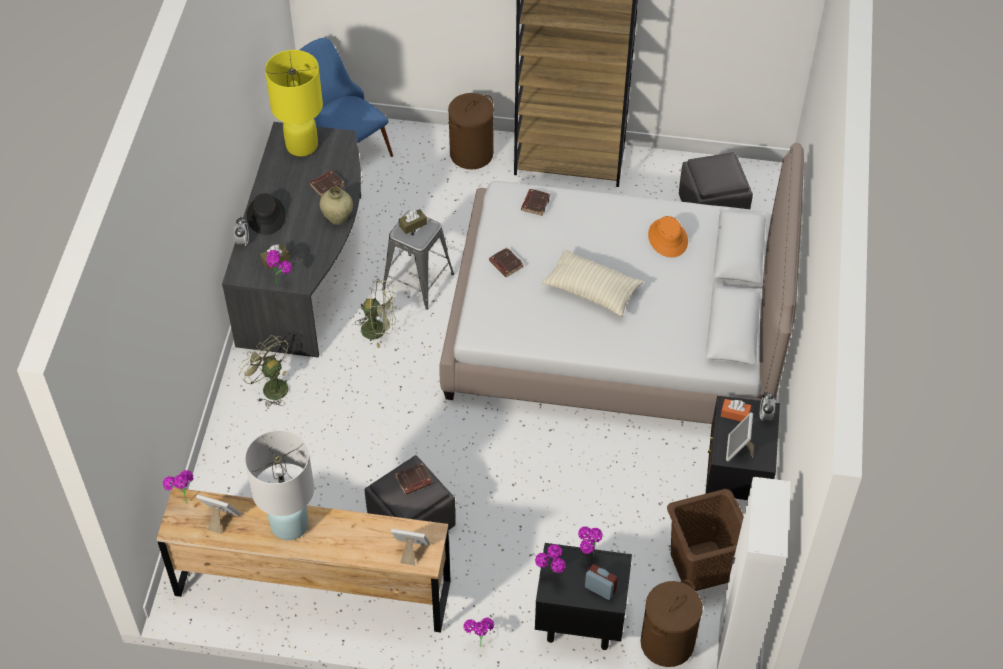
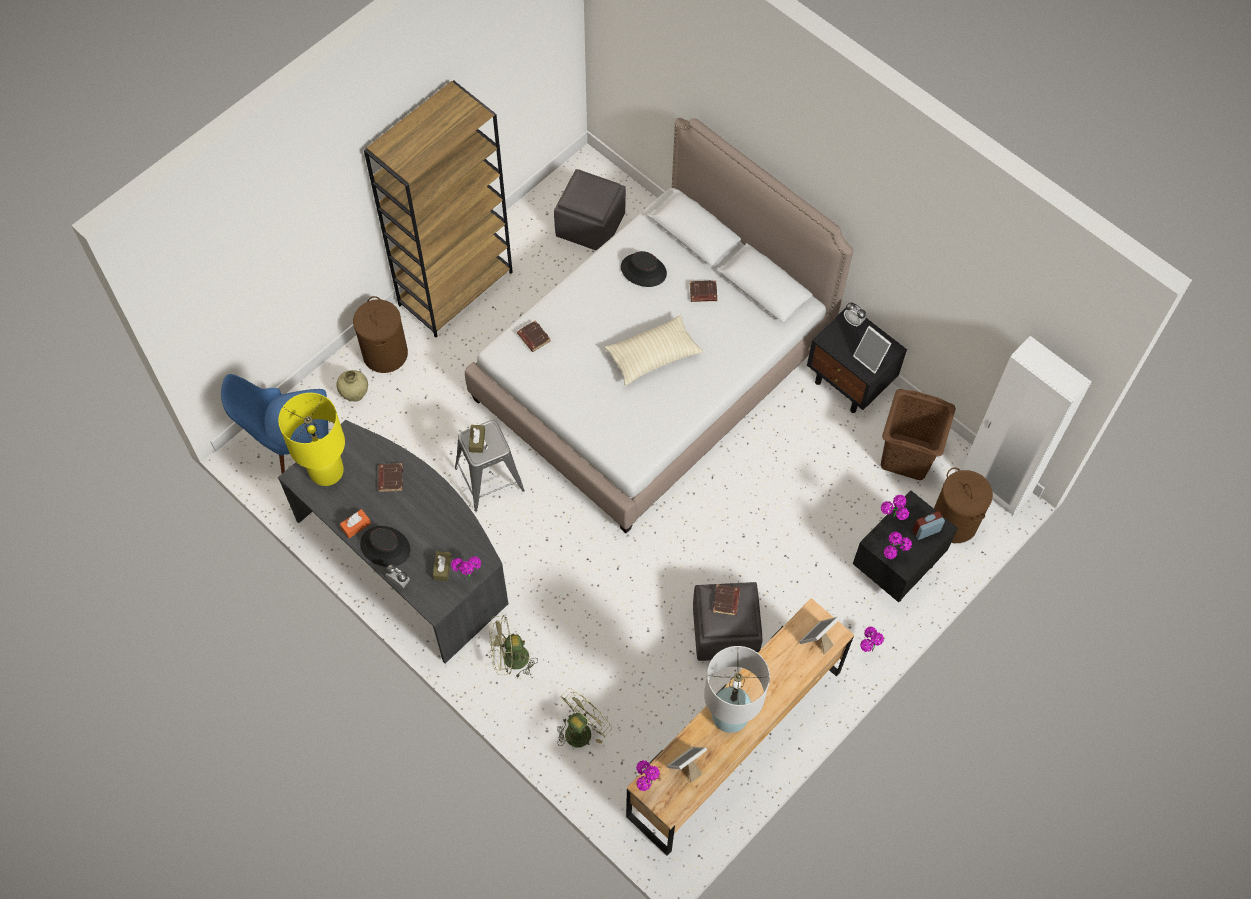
camera: 55 degrees left, 10 degrees up
beige vase [320,187,353,225] -> beige vase moved to [336,370,368,402]
green fan [355,279,397,348] -> green fan moved to [557,688,612,748]
brown book [489,247,524,277] -> brown book moved to [690,280,717,302]
orange hat [648,216,688,257] -> black hat [621,251,667,287]
orange tissue box [721,399,751,421] -> orange tissue box moved to [340,509,371,538]

